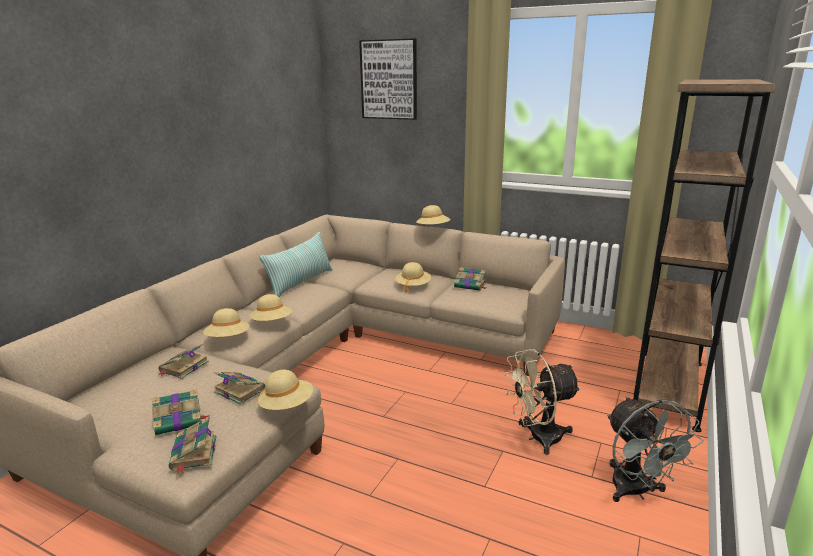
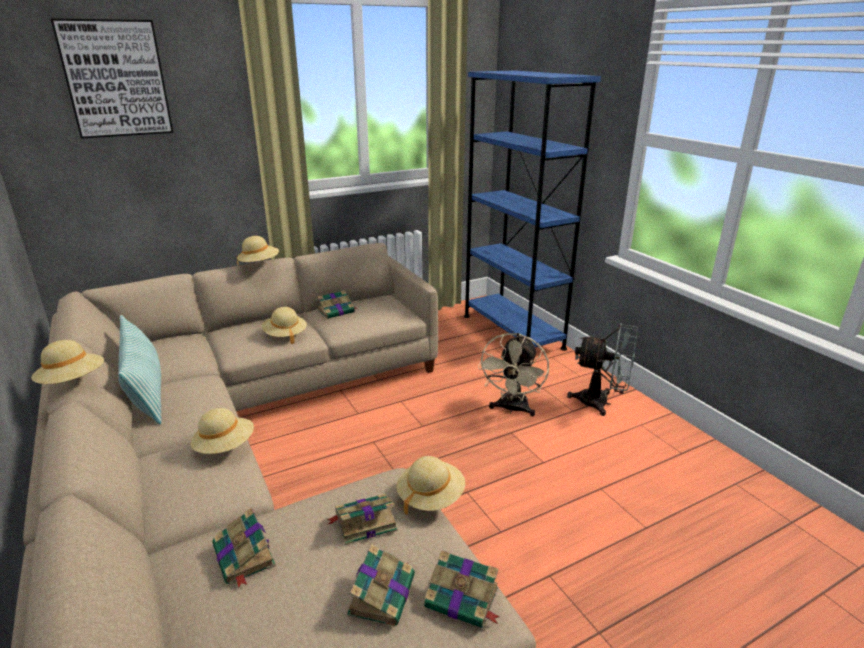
camera: 55 degrees left, 5 degrees up
beige hat [203,308,249,337] -> beige hat moved to [31,340,104,384]
brown bookcase [633,79,776,432] -> blue bookcase [464,70,601,351]

